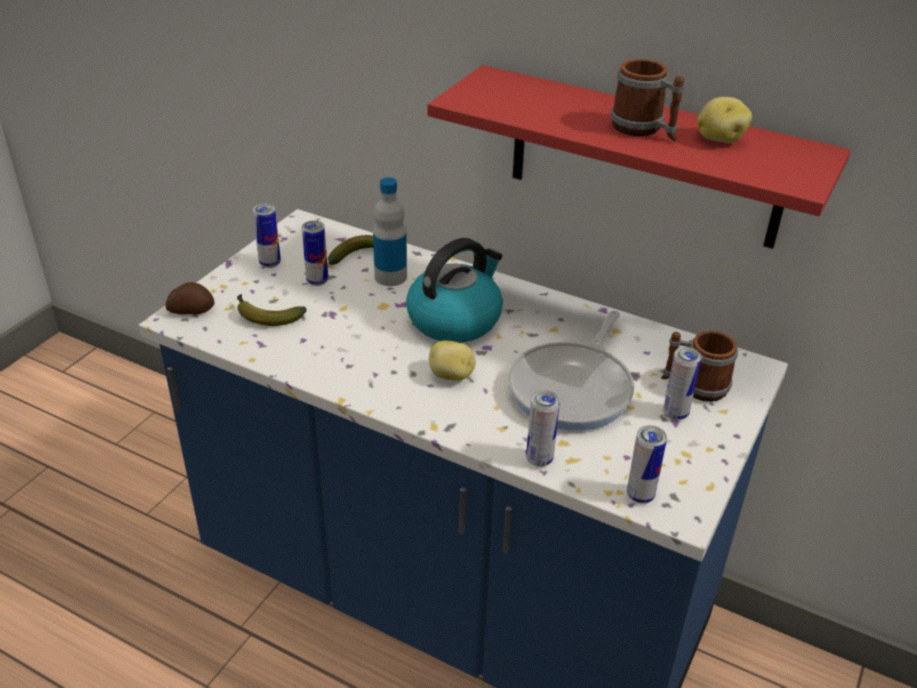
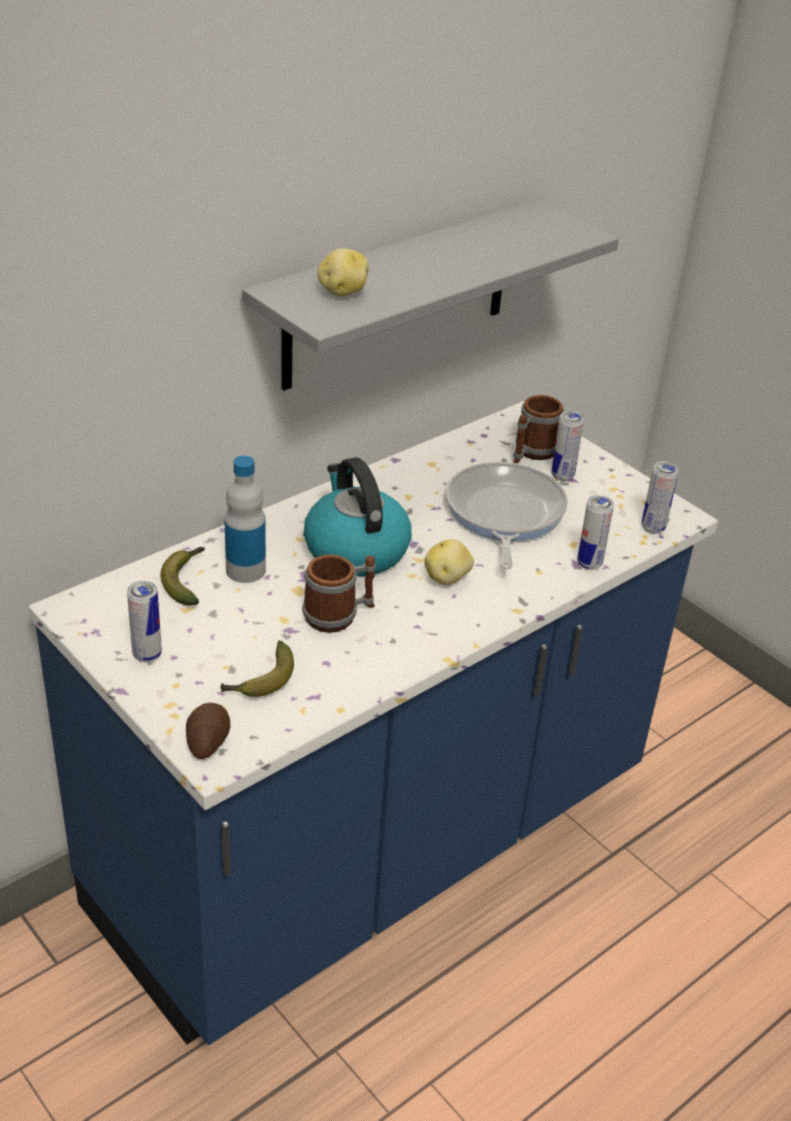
camera: 70 degrees left, 0 degrees up
can [302,220,328,286] -> none
red shelf [428,65,851,249] -> grey shelf [242,200,619,391]
frying pan [508,310,634,431] -> frying pan turned 135 degrees counterclockwise [446,462,568,569]
mug [611,59,684,141] -> mug moved to [302,554,376,633]
potato [697,97,752,143] -> potato moved to [317,249,369,297]

